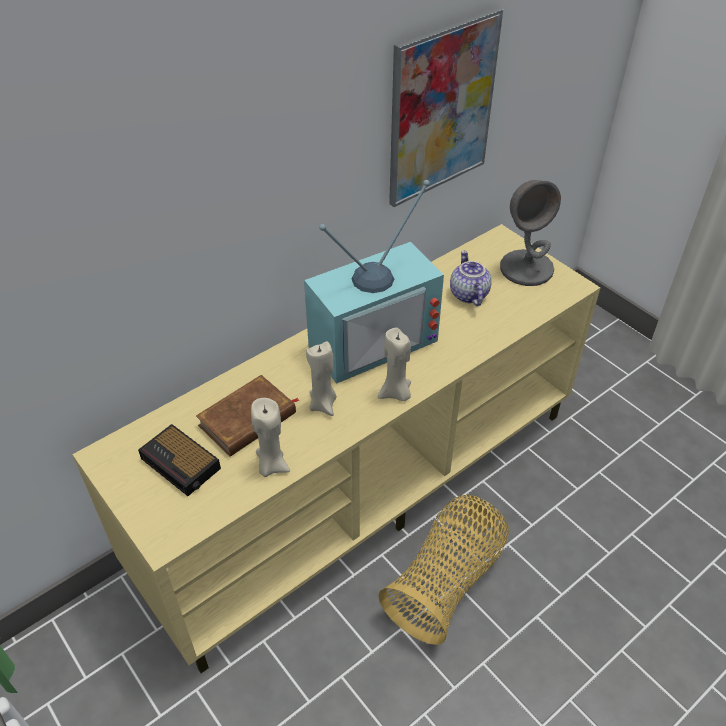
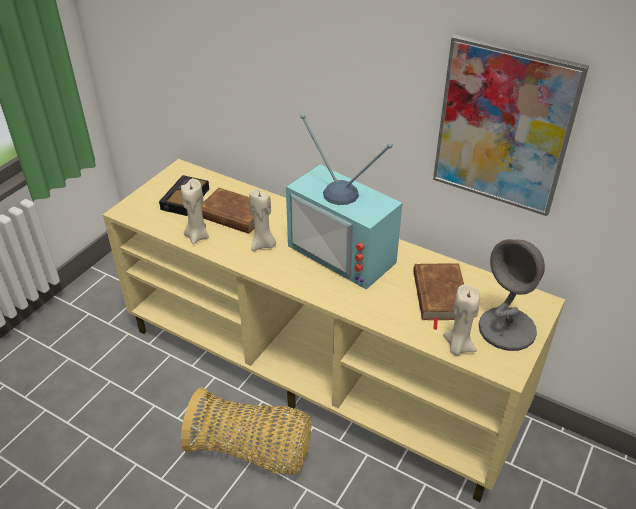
camera: 70 degrees right, 5 degrees down
beige candle [378,328,411,401] -> beige candle moved to [443,284,480,356]
teapot [450,250,492,306] -> brown book [413,263,464,330]

